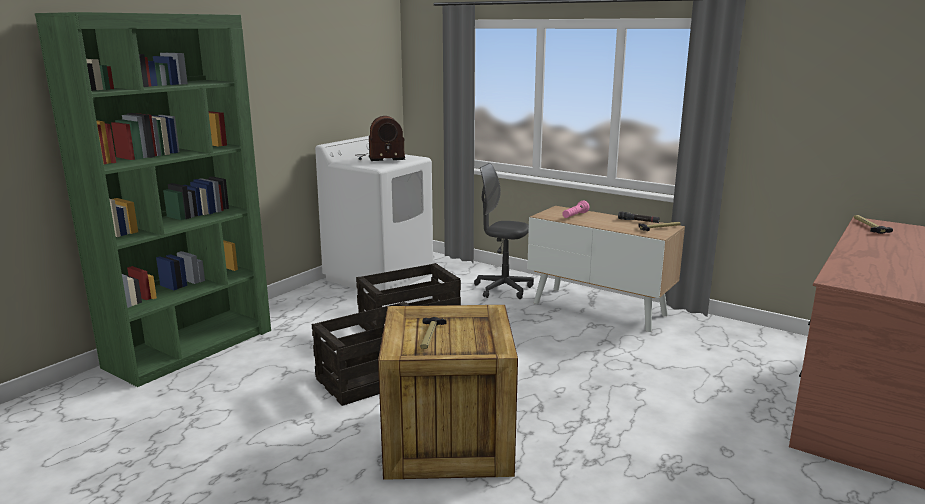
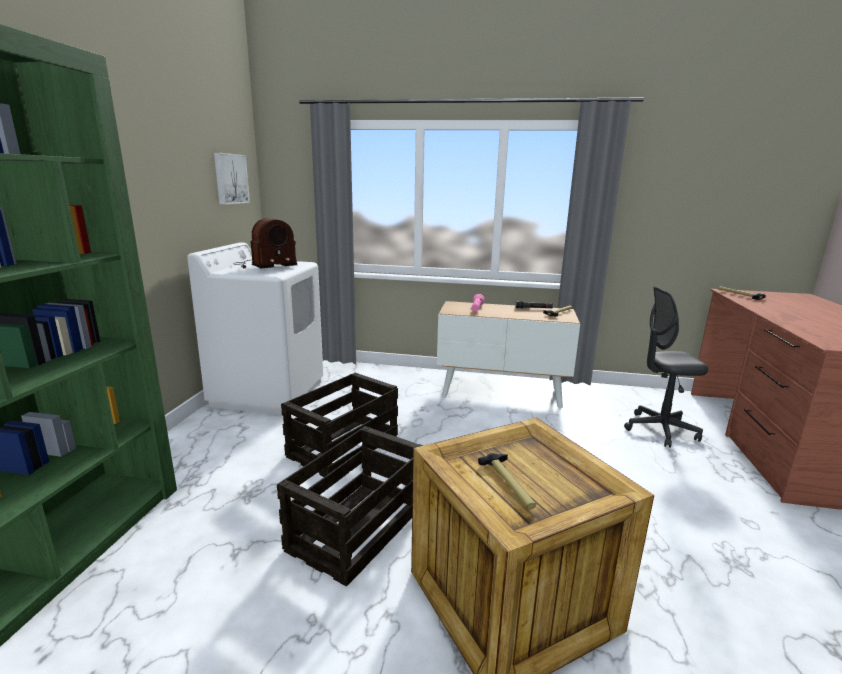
camera: 25 degrees left, 0 degrees up
grey office chair [474,163,534,299] -> grey office chair moved to [624,287,708,448]
none -> picture [214,153,250,205]

